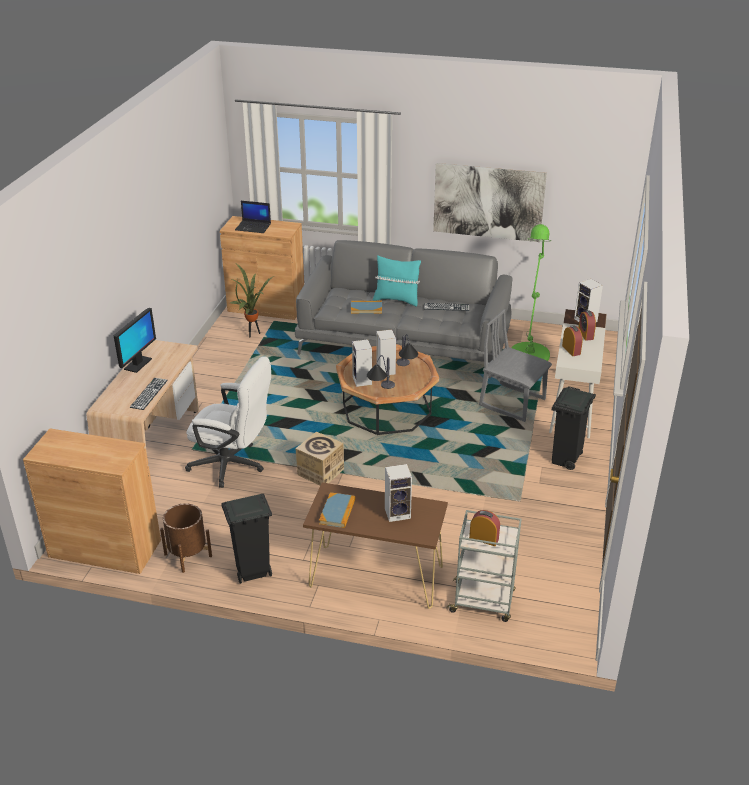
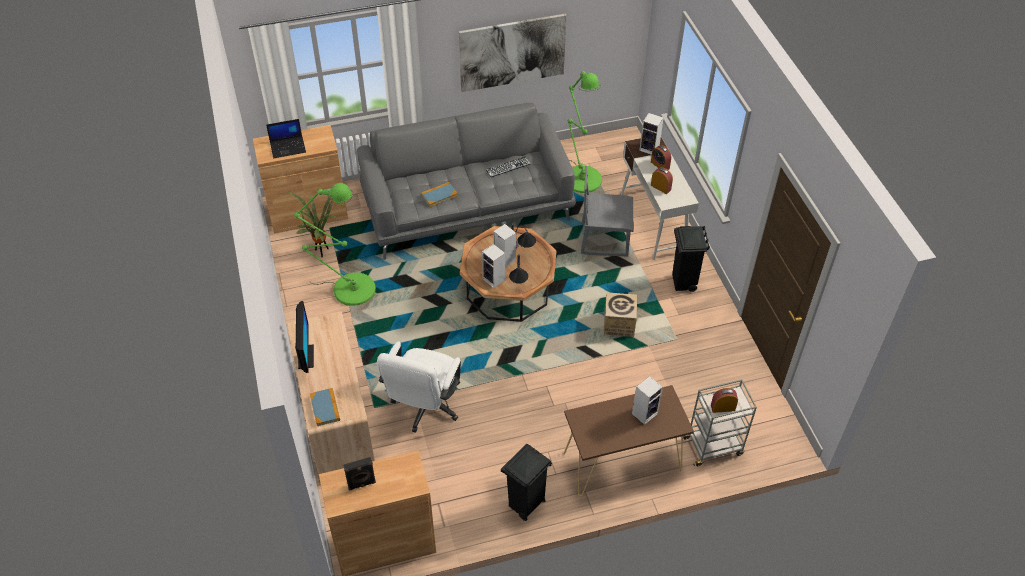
camera: 30 degrees left, 15 degrees up
keyboard [130,378,168,410] -> none
brown planter [160,503,212,573] -> none
white office chair [185,356,271,488] -> white office chair turned 120 degrees clockwise [377,341,461,433]
cardboard box [295,432,344,485] -> cardboard box moved to [604,292,637,337]
book [319,492,355,528] -> book moved to [310,388,340,426]
turquoise pillow [373,255,421,306] -> none
none -> green floor lamp [294,183,376,306]
none -> black speaker [343,457,376,490]

